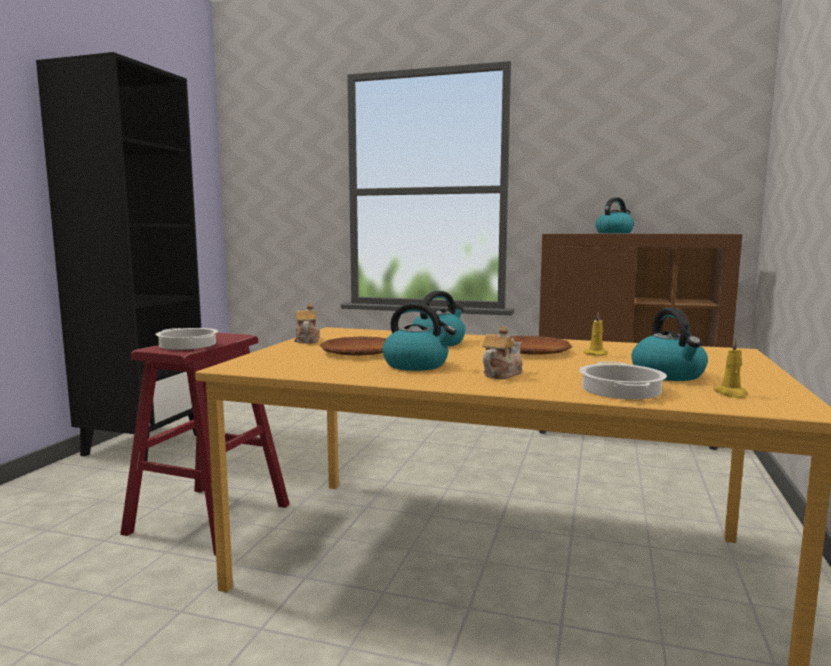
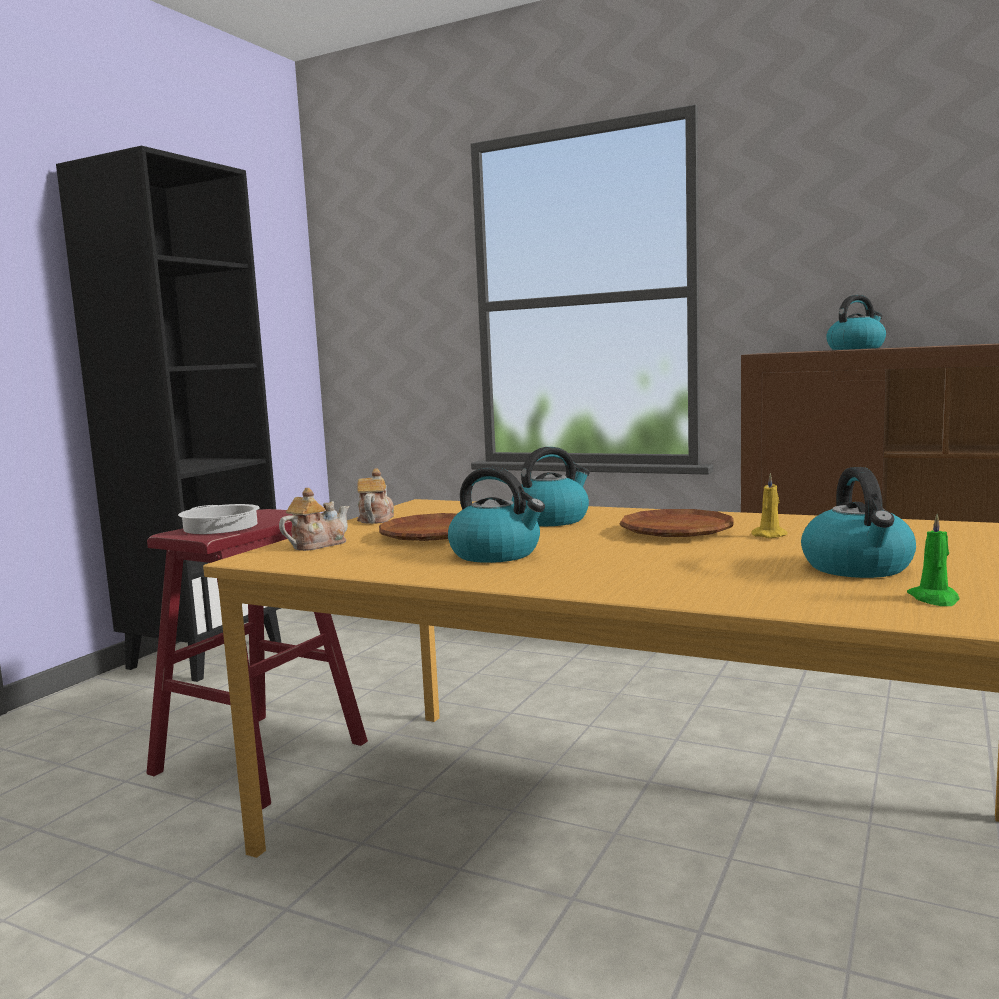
camera: 10 degrees right, 0 degrees up
teapot [483,326,522,379] -> teapot moved to [279,488,349,551]
cooking pot [579,361,667,399] -> none
yellow candle [713,338,748,399] -> green candle [907,514,959,606]

